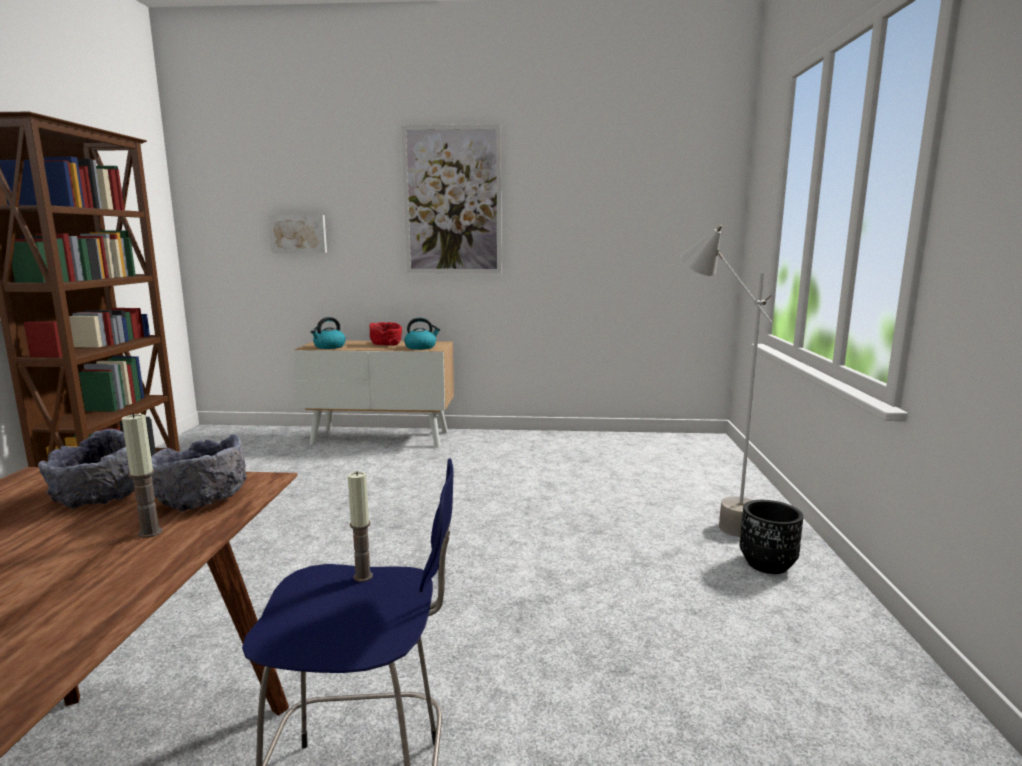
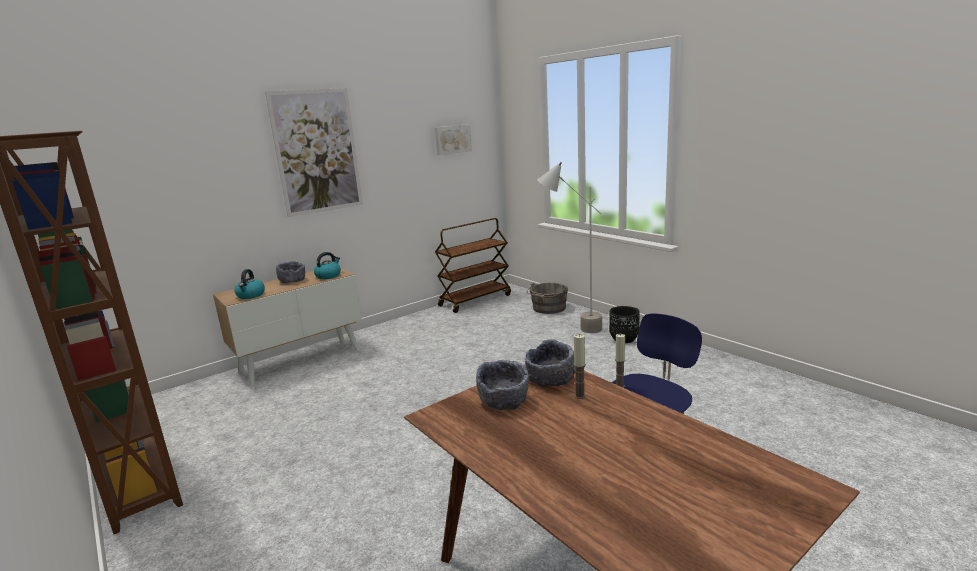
camera: 40 degrees left, 5 degrees up
picture [268,215,327,253] -> picture moved to [435,124,472,155]
red bowl [370,322,402,346] -> grey bowl [276,261,305,283]
none -> brown cart [435,218,511,313]
none -> grey bucket [527,282,568,314]

